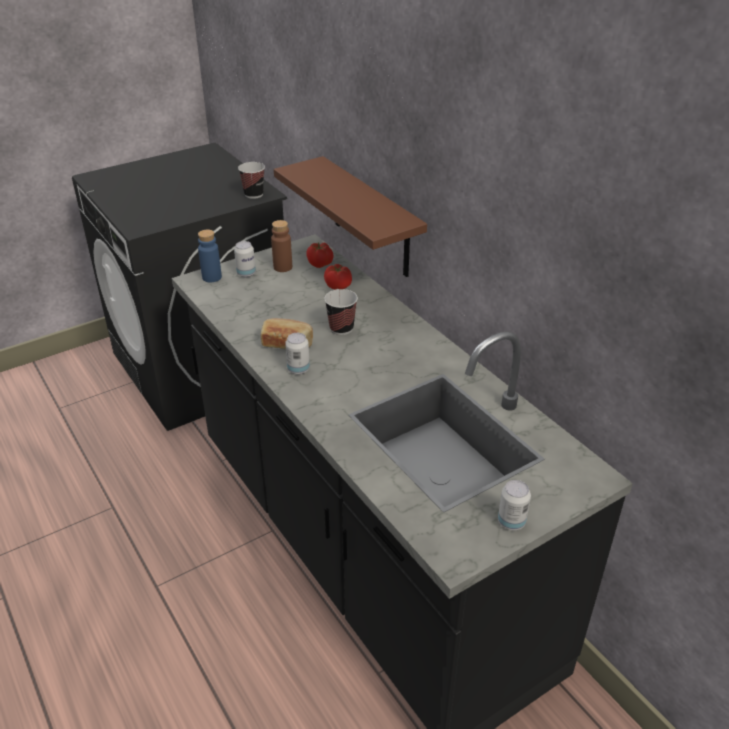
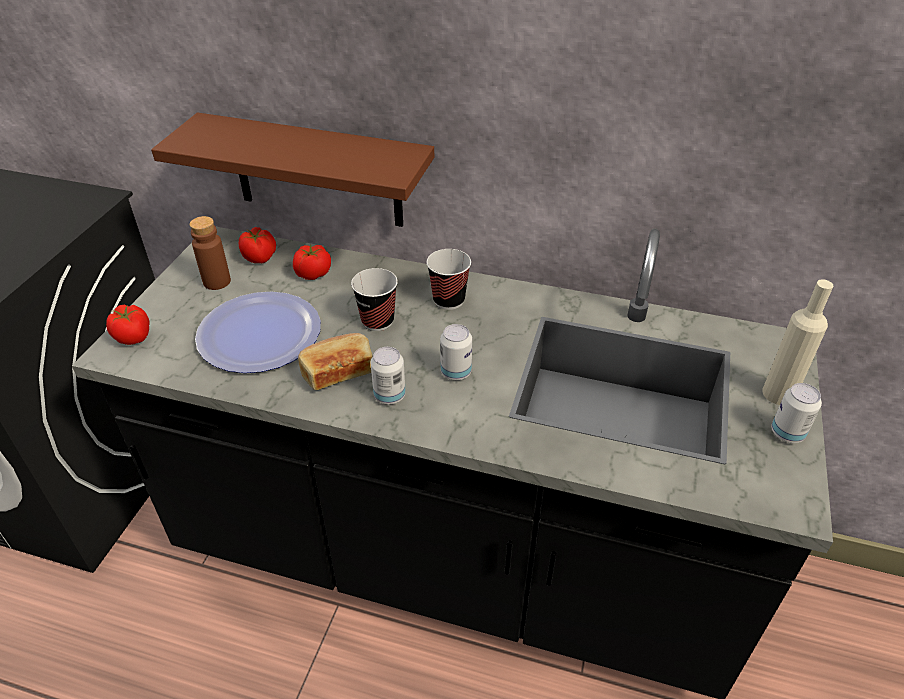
camera: 40 degrees left, 5 degrees up
blue bottle [198,230,222,282] -> tomato [106,305,150,345]
can [234,241,256,277] -> can moved to [440,324,472,380]
cup [238,162,265,199] -> cup moved to [427,249,471,310]
none -> plate [195,291,321,373]
none -> beige bottle [762,280,833,405]

